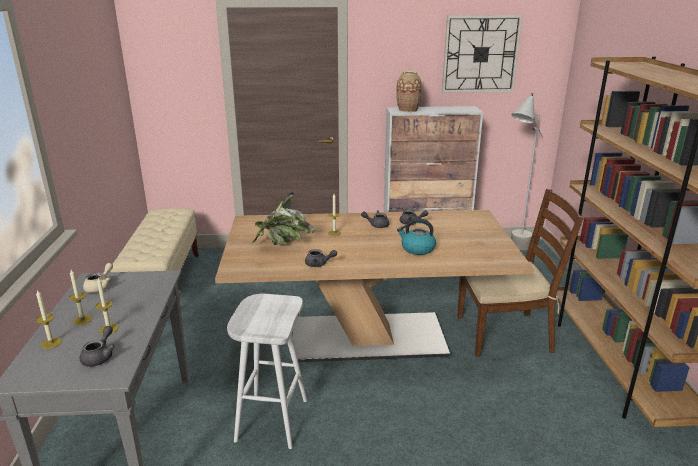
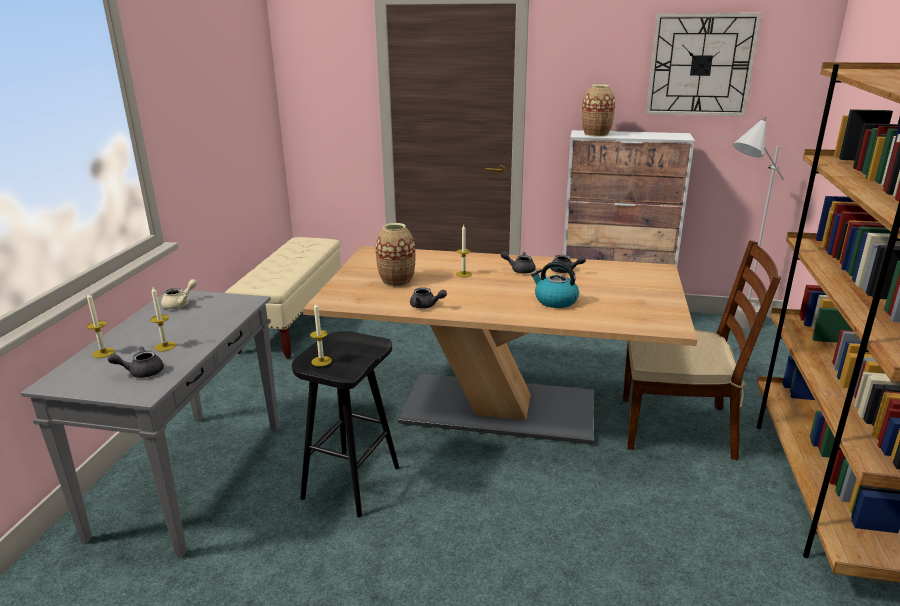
camera: 15 degrees right, 0 degrees up
candle [69,270,93,325] -> candle moved to [310,303,332,367]
grey teapot [80,326,115,367] -> grey teapot turned 135 degrees counterclockwise [108,346,164,378]
white stool [227,294,307,449] -> black stool [292,331,399,517]
potted plant [252,192,315,245] -> vase [376,223,415,287]

